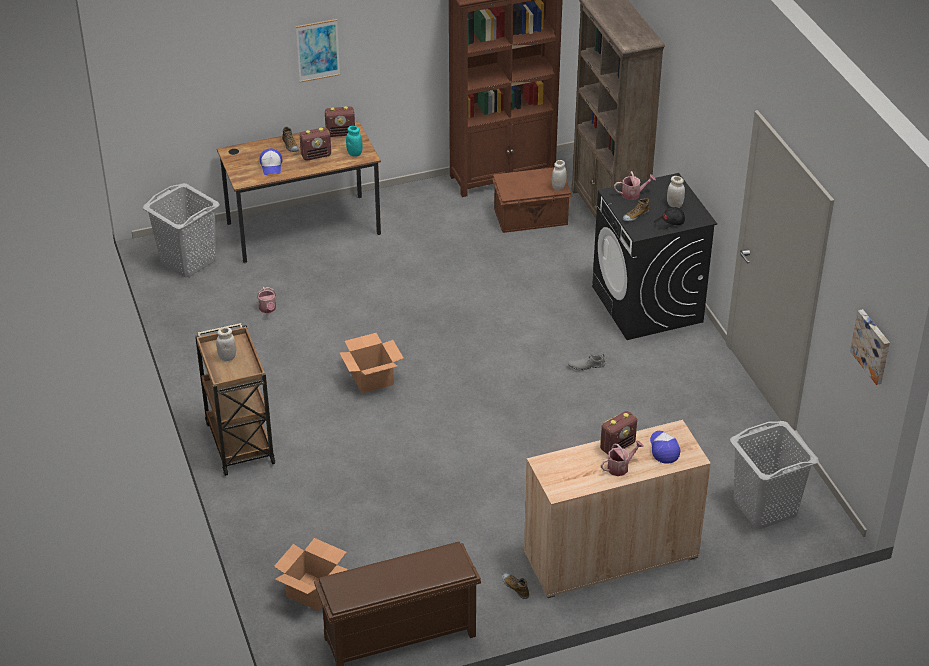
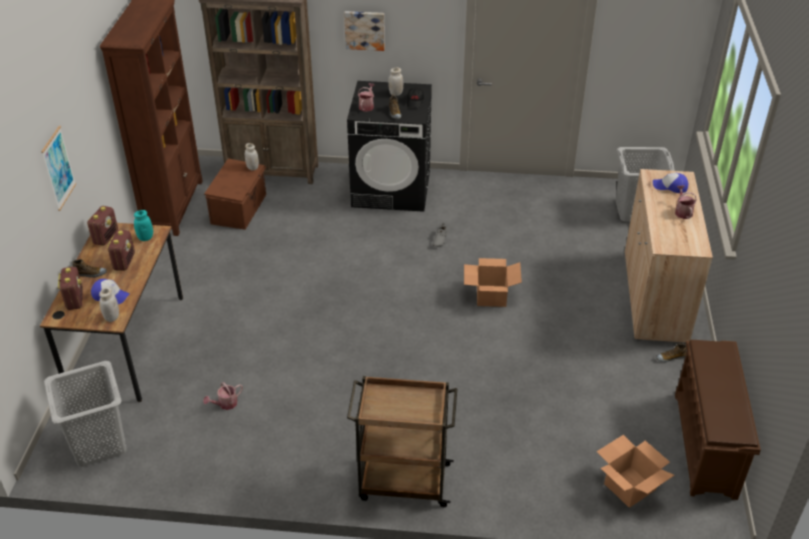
camera: 65 degrees left, 0 degrees up
white jar [216,327,236,361] -> white jar moved to [99,287,119,322]
watering can [257,287,276,313] -> watering can turned 135 degrees clockwise [203,382,243,410]
cardboard box [339,333,404,394] -> cardboard box moved to [464,258,522,307]
radio [600,411,637,454] -> radio moved to [58,267,83,310]
picture [850,309,890,385] -> picture moved to [344,11,385,51]

